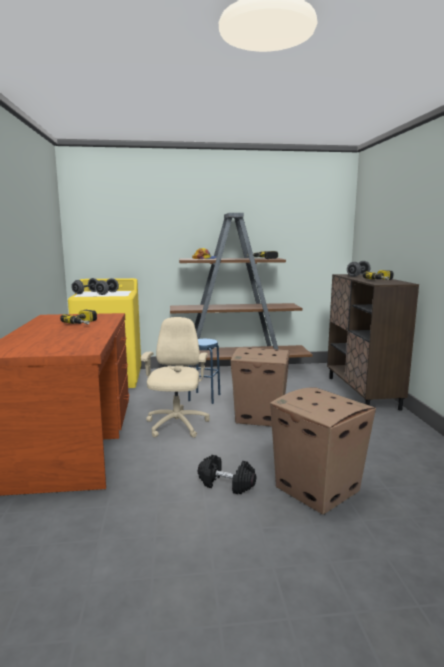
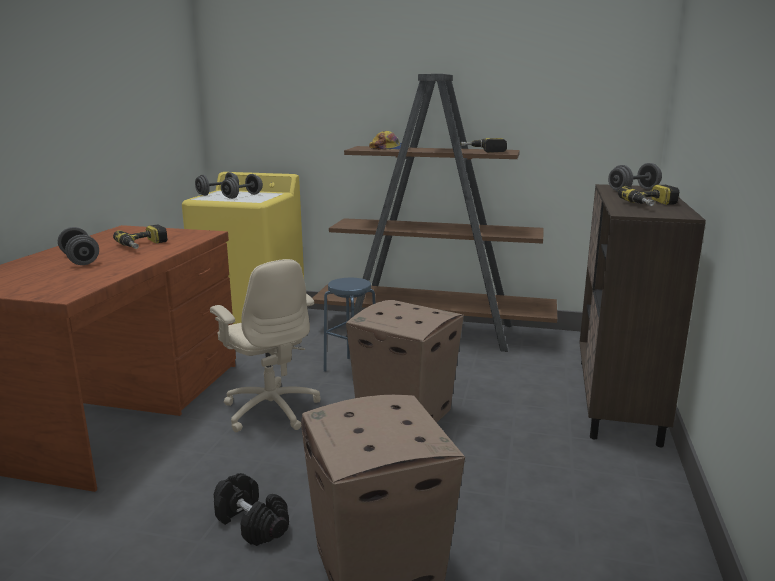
camera: 20 degrees right, 5 degrees up
beige office chair [141,317,210,438] -> beige office chair turned 120 degrees clockwise [210,259,320,432]
none -> grey dumbbell [58,227,99,265]

